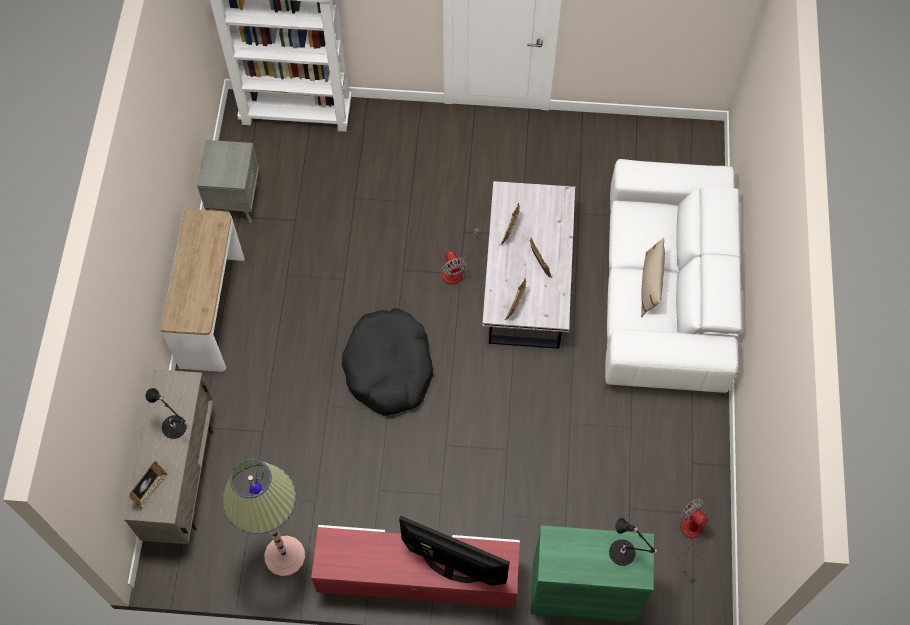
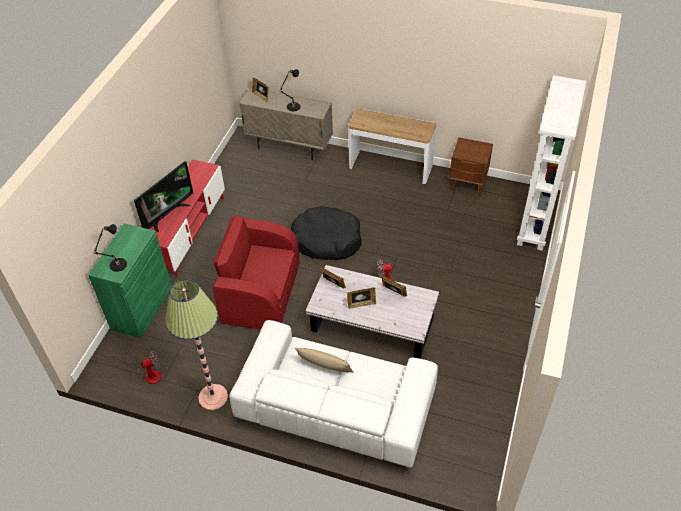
camera: 105 degrees right, 15 degrees down
grey nightstand [197,140,259,223] -> brown nightstand [449,137,493,196]
floor lamp [223,459,305,576] -> floor lamp moved to [165,279,228,410]
none -> red armchair [213,216,300,330]

